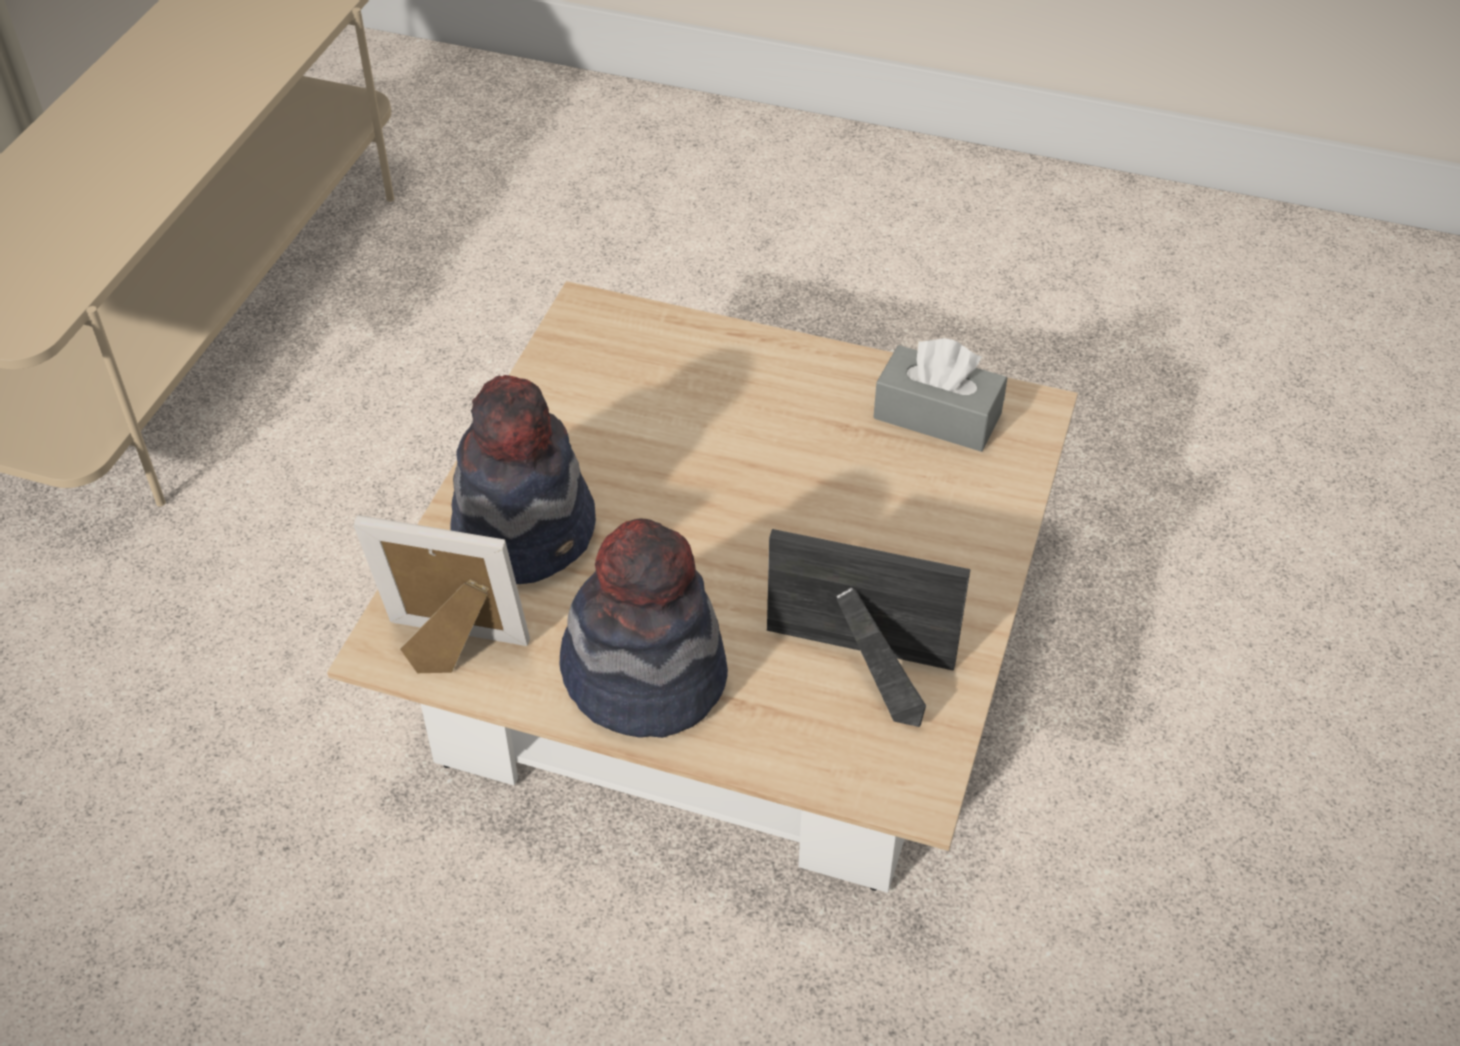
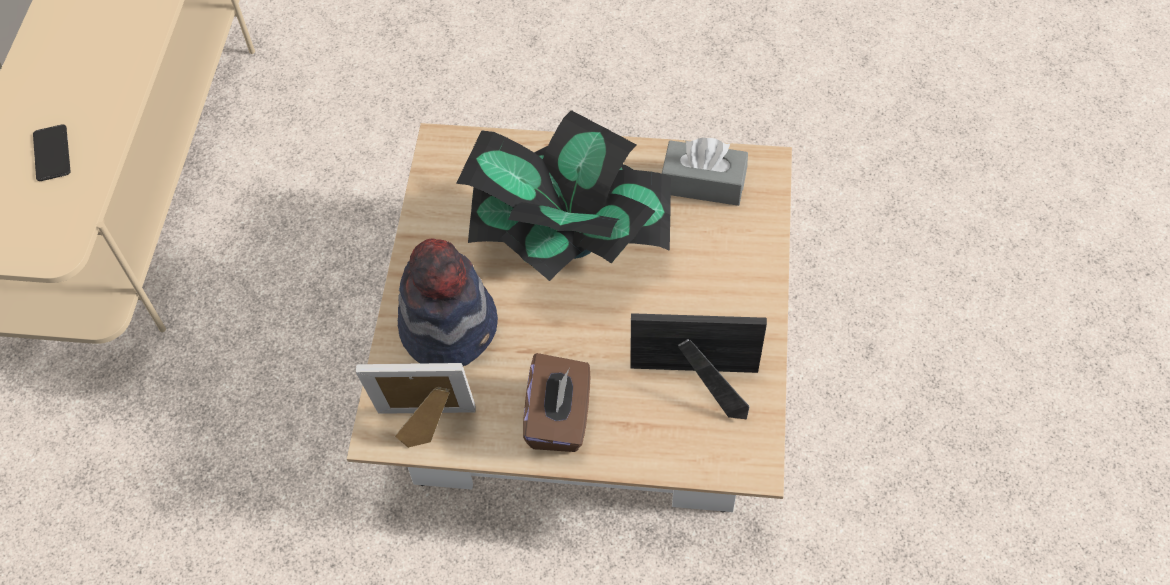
camera: 10 degrees left, 10 degrees up
hat [559,519,728,738] -> brown tissue box [523,353,590,452]
none -> phone [33,124,71,181]
none -> potted plant [456,110,671,281]

